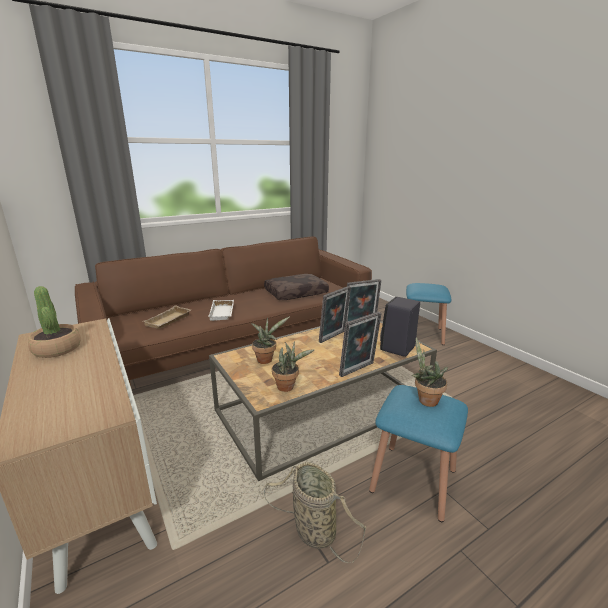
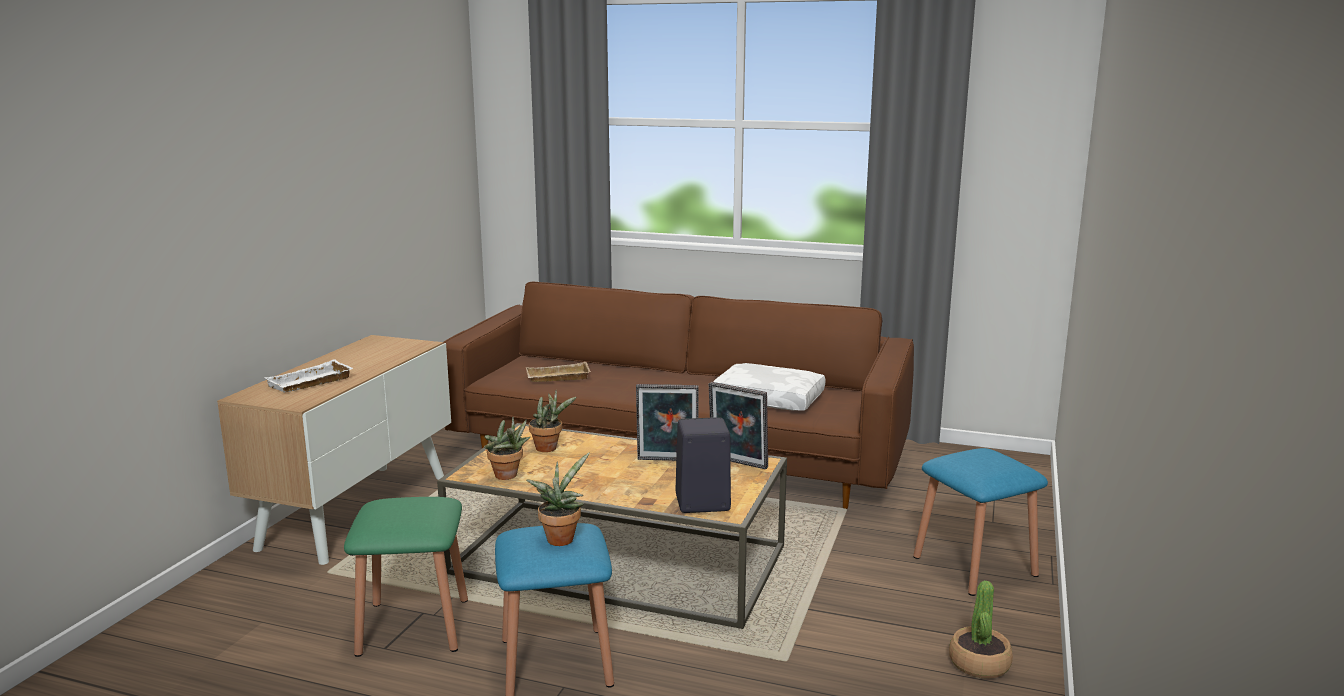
camera: 50 degrees right, 5 degrees down
potted plant [28,286,81,358] -> potted plant moved to [949,581,1013,678]
white tray [208,300,234,321] -> white tray moved to [264,359,353,393]
brown pillow [264,274,329,300] -> white pillow [713,363,825,411]
basket [264,462,366,563] -> green stool [344,497,468,657]
picture frame [339,311,382,377] -> none

